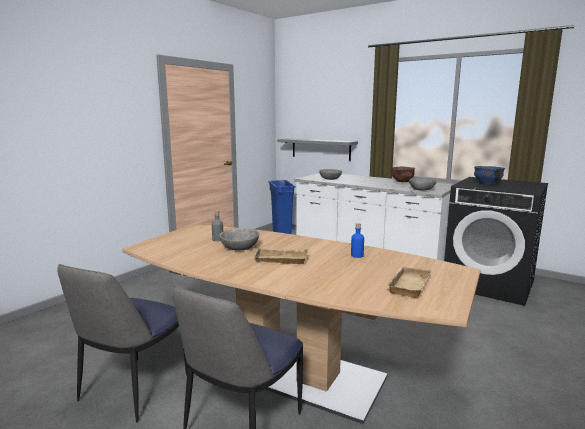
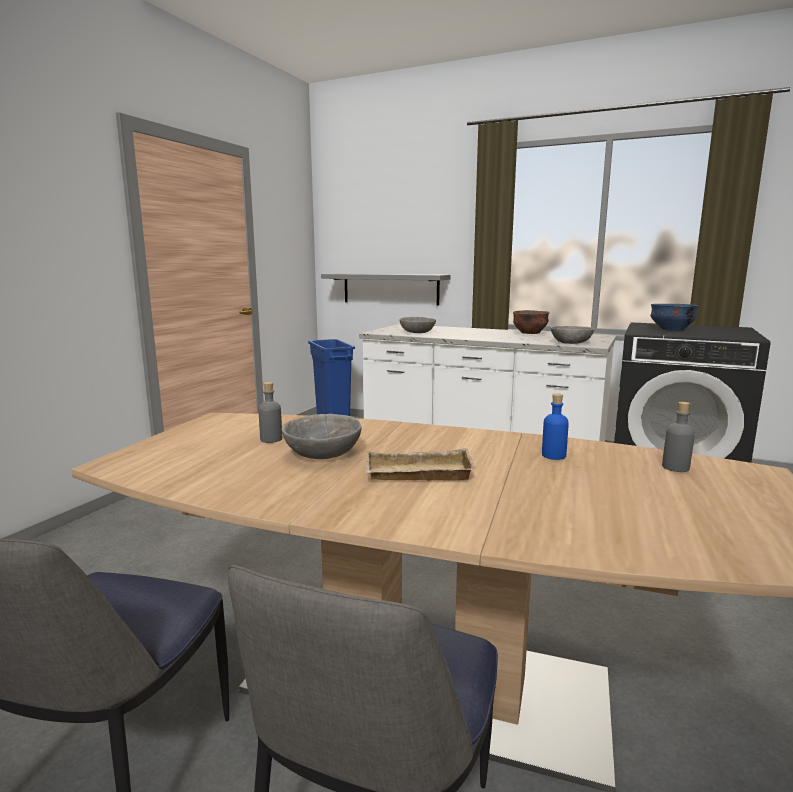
camera: 10 degrees left, 0 degrees up
beige tray [387,267,431,298] -> none
none -> grey bottle [662,402,695,472]

